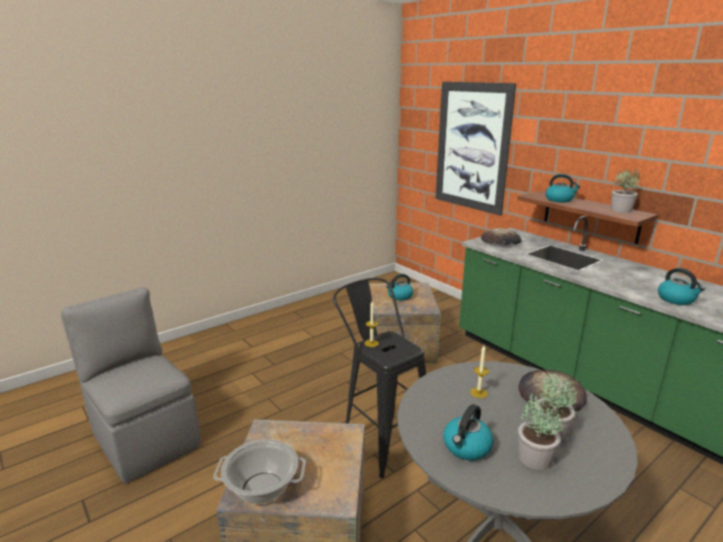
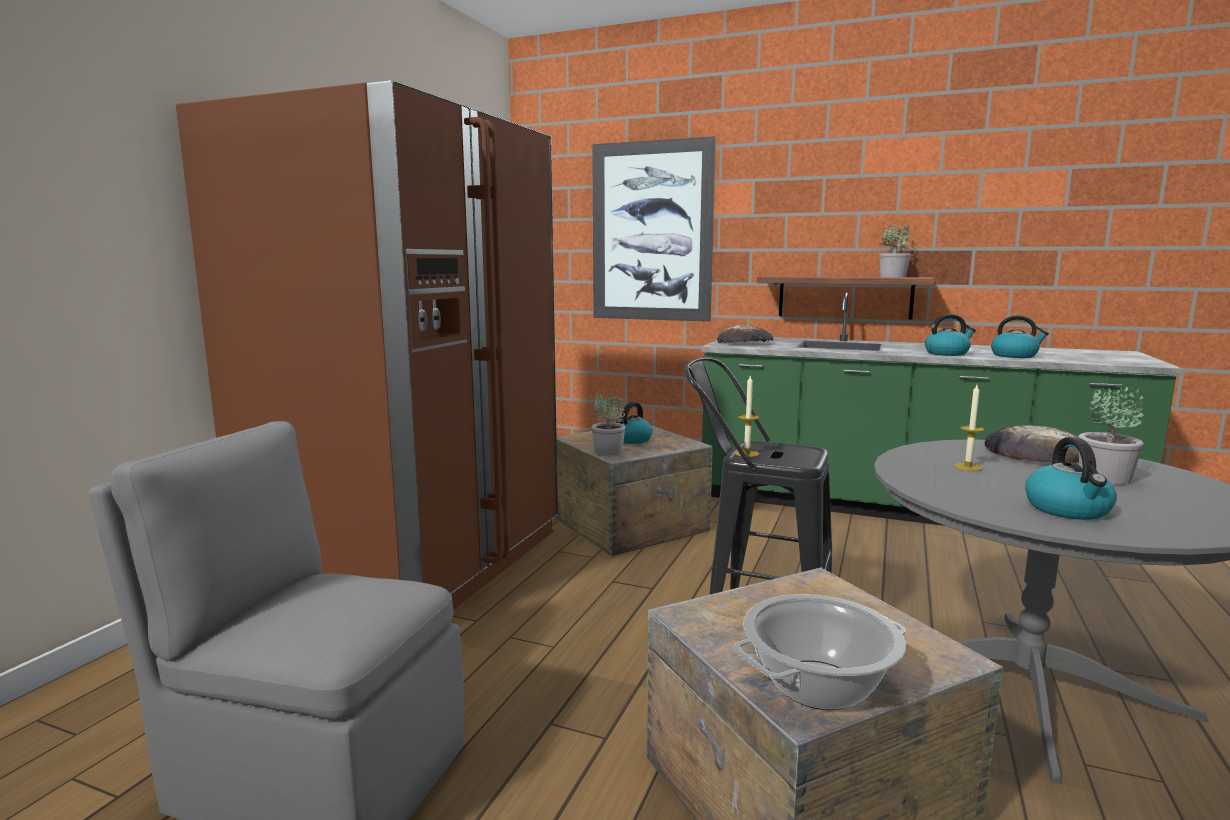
camera: 30 degrees left, 10 degrees down
potted plant [518,393,563,470] -> potted plant moved to [591,391,625,455]
kettle [545,174,581,203] -> kettle moved to [925,314,976,356]
none -> brown fridge [176,80,558,610]

